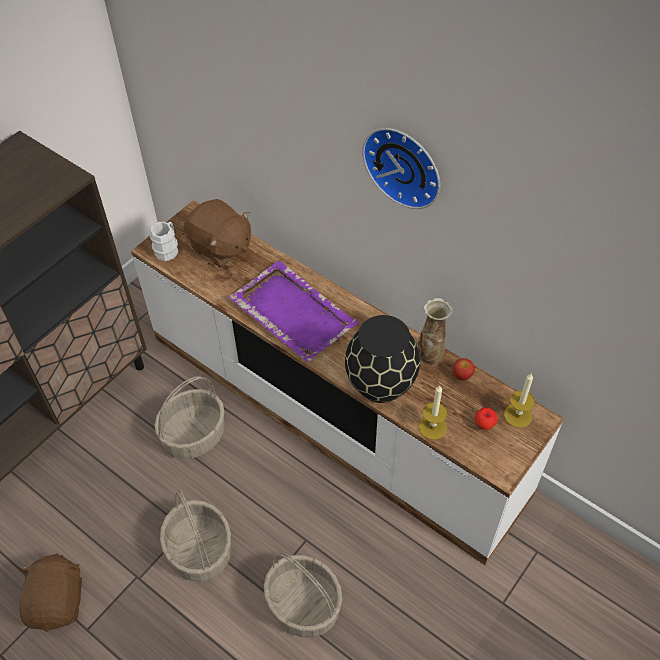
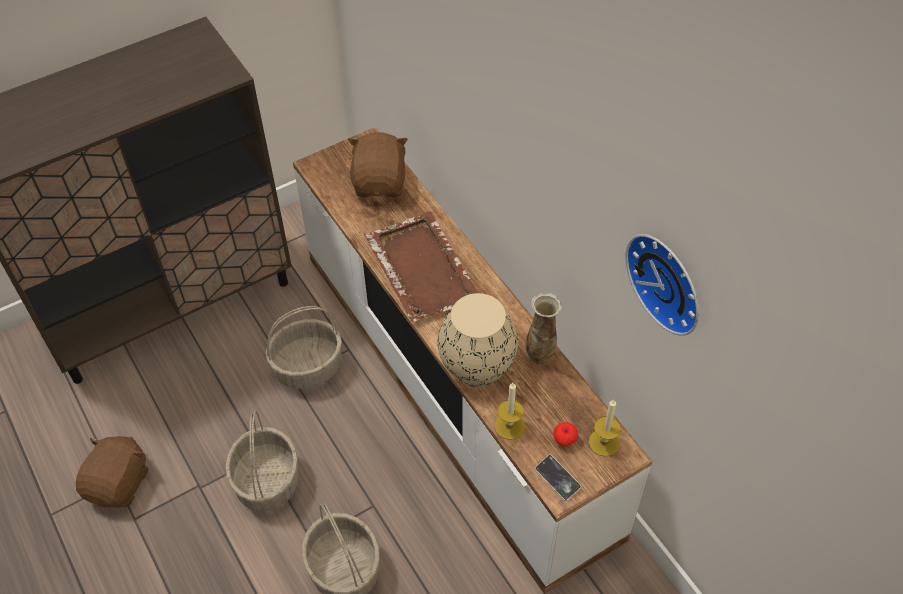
camera: 20 degrees right, 0 degrees up
white mug [150,221,178,261] -> none
brown plush toy [184,199,251,267] -> brown plush toy turned 150 degrees counterclockwise [348,132,408,197]
purple tray [229,260,359,362] -> brown tray [364,212,479,322]
black vase [345,315,420,403] -> beige vase [438,293,518,387]
wall clock [362,128,440,209] -> wall clock moved to [625,234,699,336]
apple [453,358,475,380] -> none
none -> phone [535,455,582,501]

